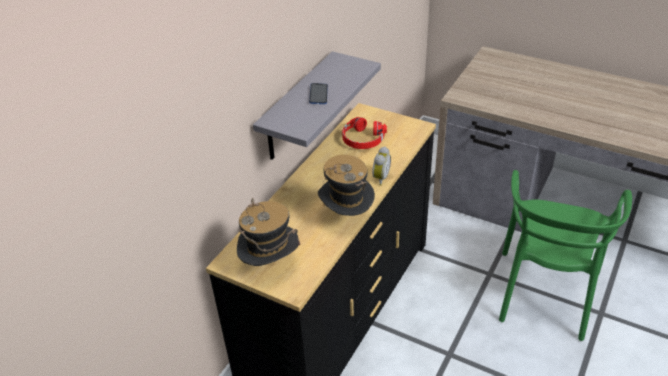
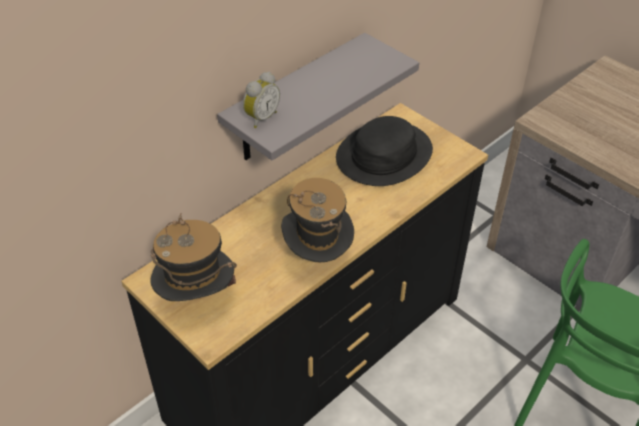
camera: 15 degrees right, 5 degrees up
phone [309,83,328,104] -> none
red headphones [342,117,387,149] -> black hat [336,116,433,186]
alarm clock [372,146,391,186] -> alarm clock moved to [243,72,280,128]

